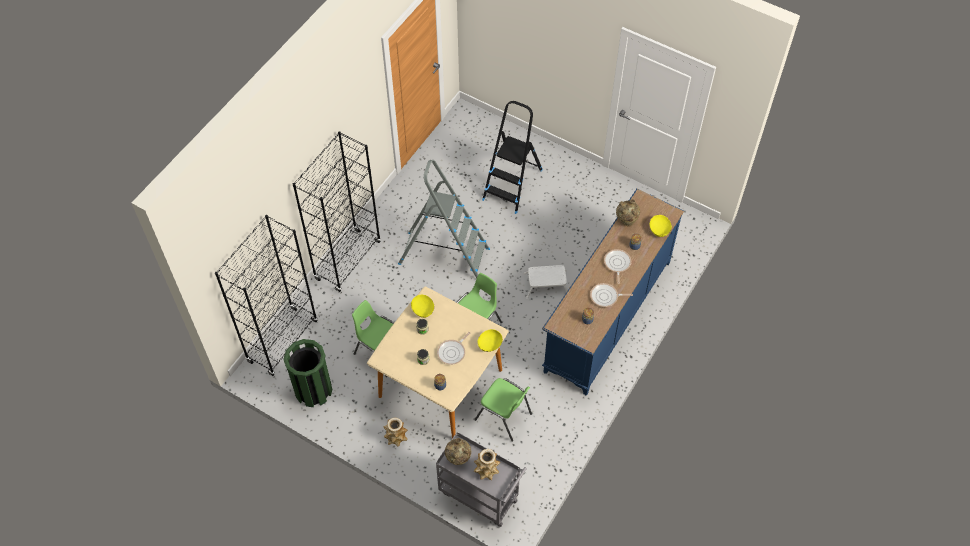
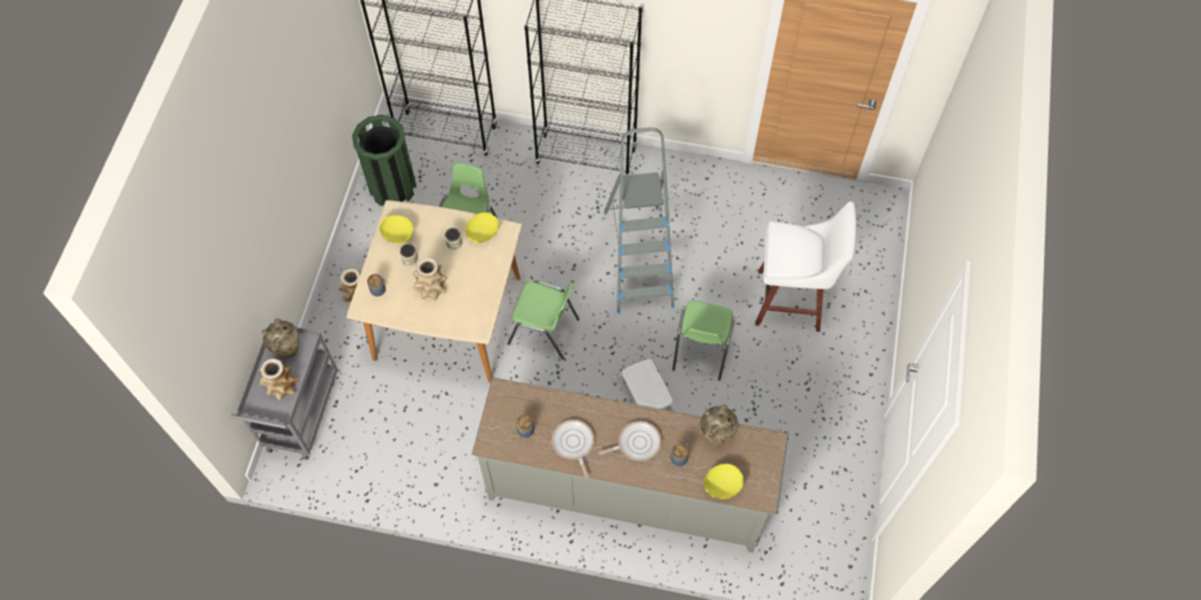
camera: 70 degrees right, 5 degrees up
frying pan [437,332,470,365] -> vase [413,257,447,301]
green chair [475,378,532,442] -> green chair moved to [672,300,736,381]
yellow bowl [477,329,503,352] -> yellow bowl moved to [379,215,414,244]
black step ladder [482,101,543,214] -> white stool [755,201,857,332]
blue cabinet [542,189,684,396] -> grey cabinet [472,377,789,552]

